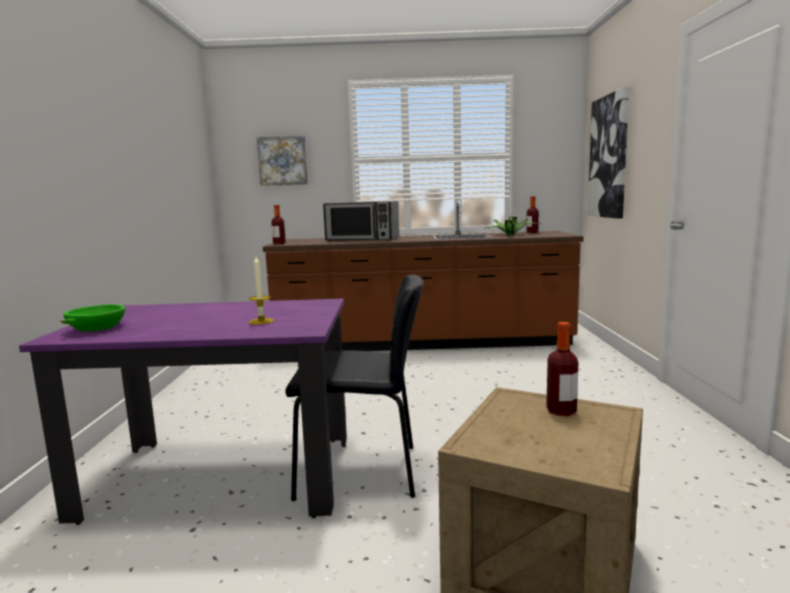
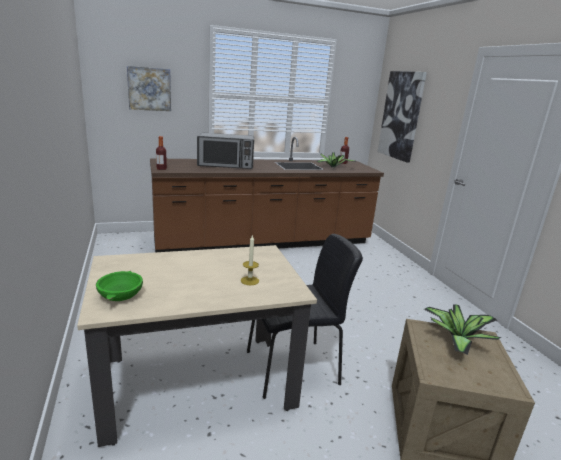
camera: 20 degrees left, 10 degrees up
purple dining table [19,299,347,525] -> beige dining table [77,245,317,447]
bottle [546,322,578,416] -> potted plant [424,304,502,355]

